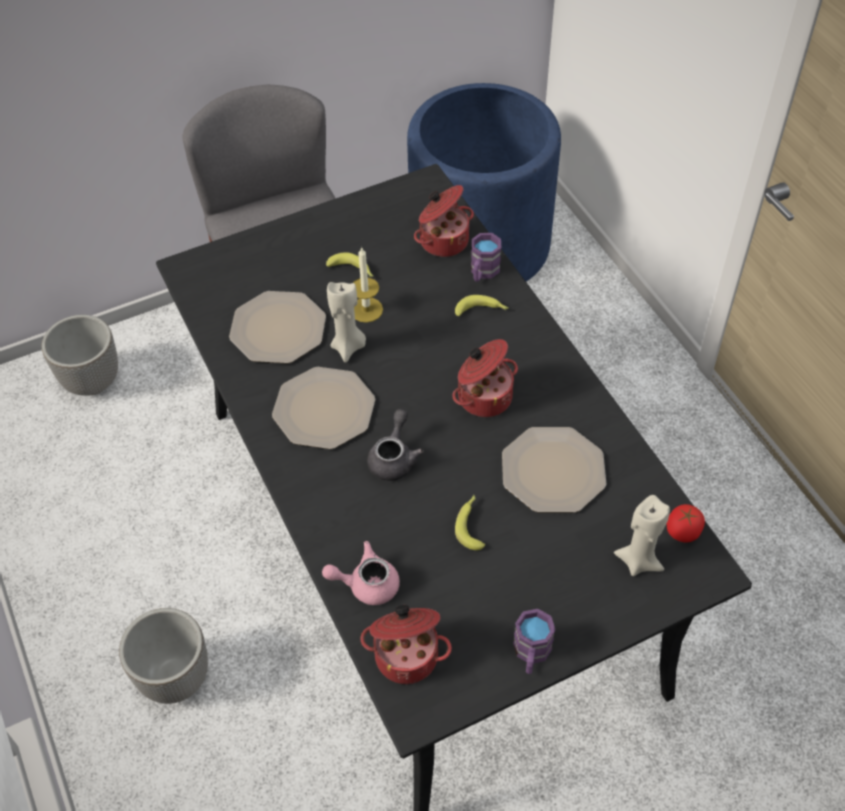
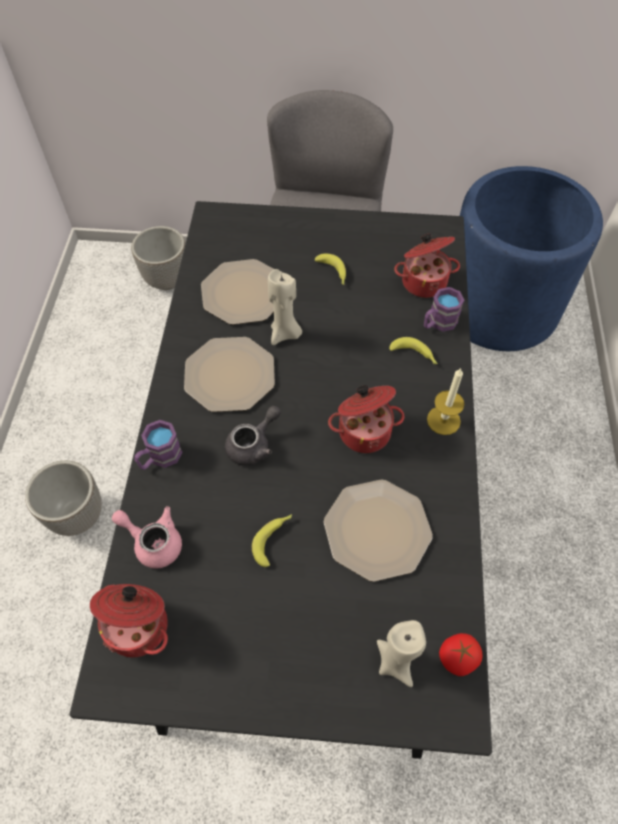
camera: 30 degrees right, 5 degrees up
candle [353,247,383,323] -> candle moved to [427,368,464,435]
purple mug [513,609,555,674] -> purple mug moved to [134,420,182,470]

